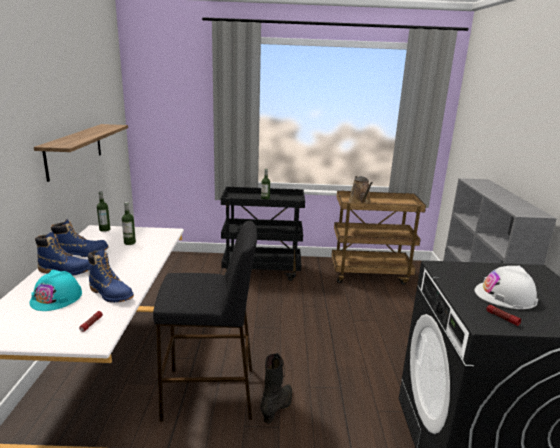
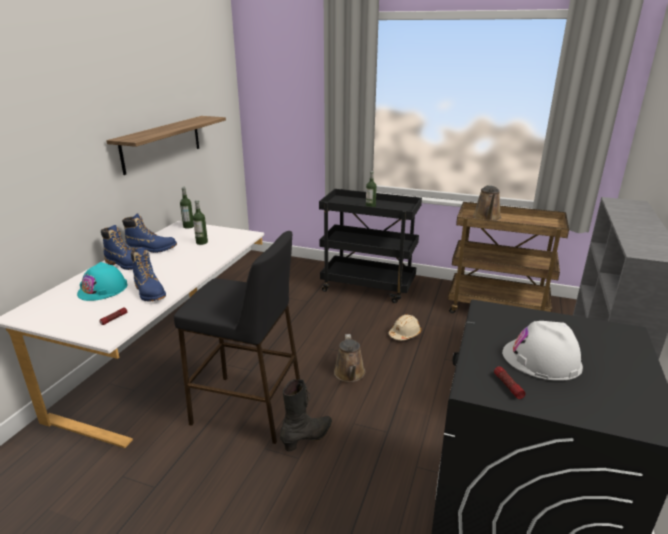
camera: 20 degrees right, 5 degrees up
none -> brown watering can [334,334,365,382]
none -> beige hard hat [389,314,421,340]

